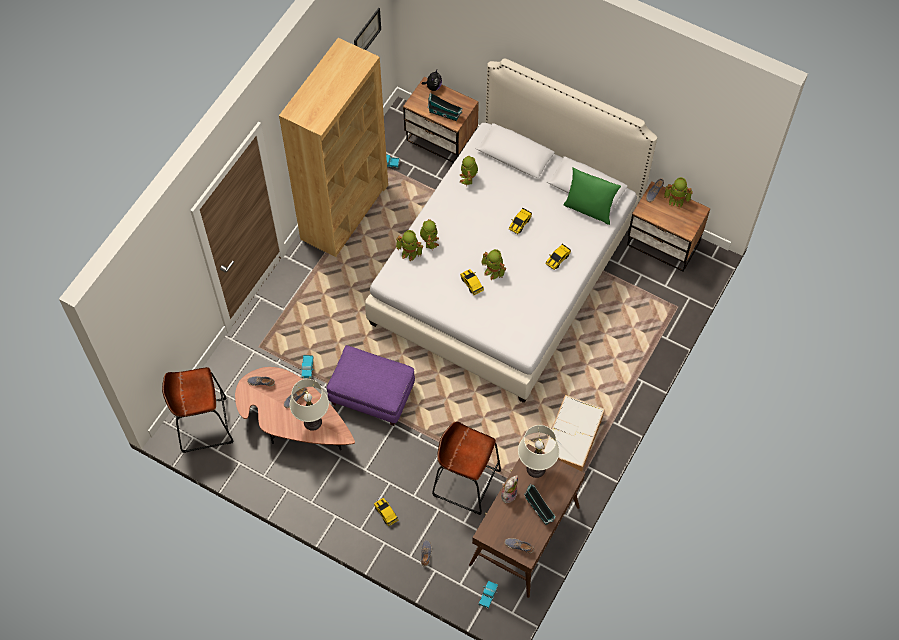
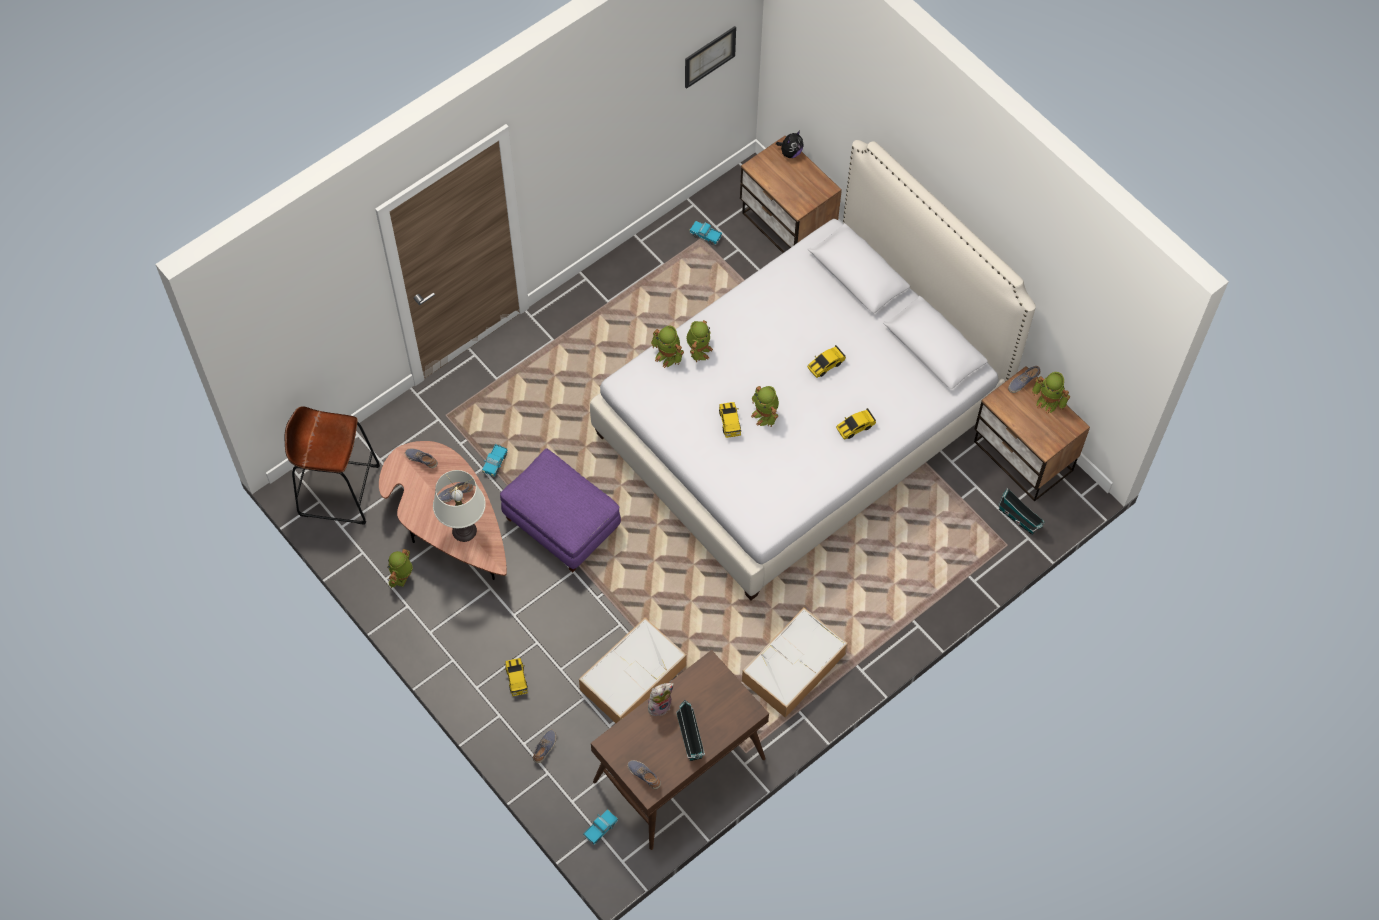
camera: 20 degrees right, 0 degrees up
brown bookcase [279,38,388,257] -> none
toy house [428,93,463,121] -> toy house moved to [998,488,1045,535]
brown stool [432,422,501,515] -> storage box [579,618,686,723]
toy robot [460,156,478,186] -> toy robot moved to [387,549,413,588]
white table lamp [518,425,559,478] -> none
green pillow [563,167,621,225] -> none

